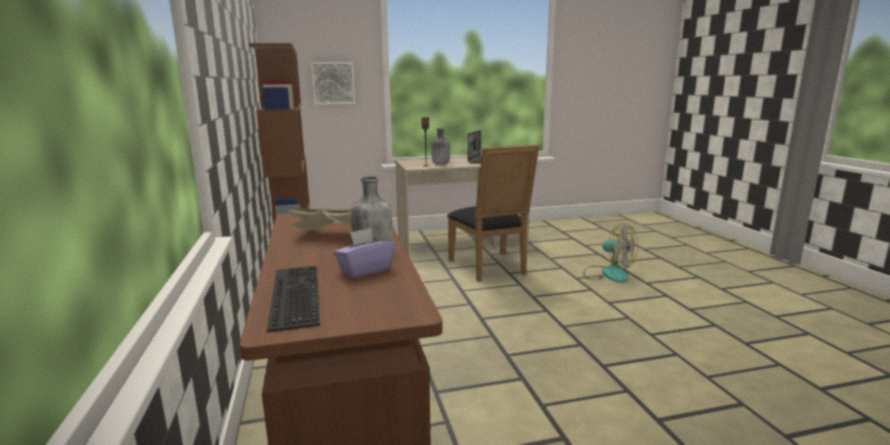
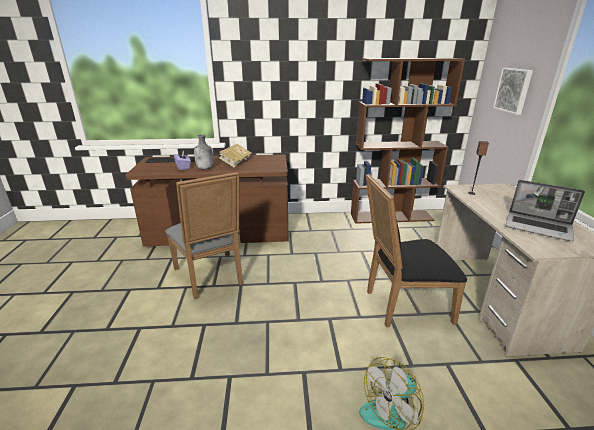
camera: 100 degrees right, 10 degrees up
grey bottle [431,128,450,165] -> none
none -> grey chair [165,172,243,300]

